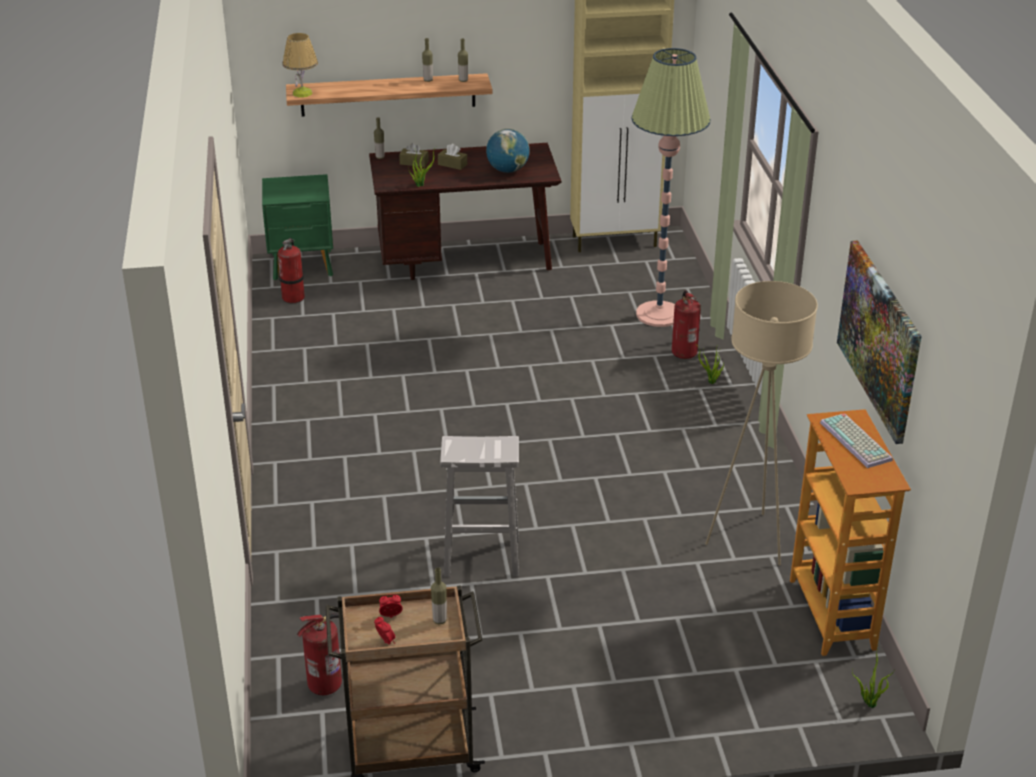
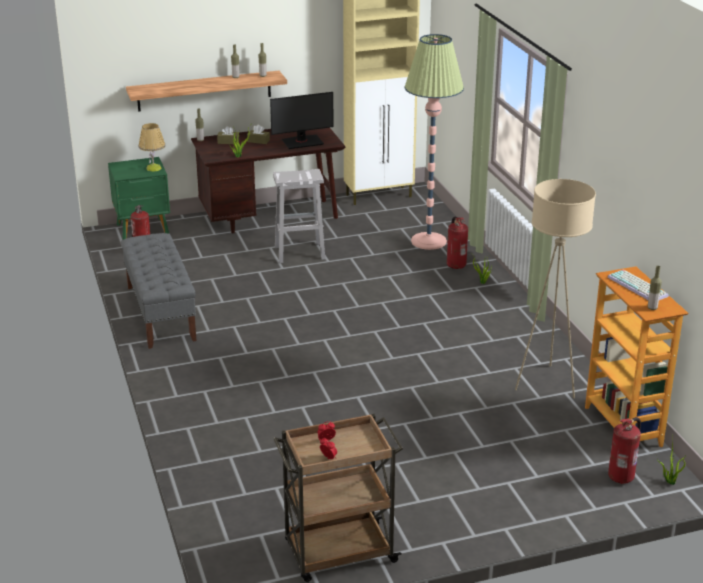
camera: 10 degrees left, 5 degrees down
table lamp [283,33,318,97] -> table lamp moved to [139,123,166,172]
fire extinguisher [297,613,342,695] -> fire extinguisher moved to [608,417,641,484]
bottle [431,567,447,624] -> bottle moved to [648,266,662,310]
white stool [440,436,519,577] -> white stool moved to [273,169,325,263]
globe [486,129,530,173] -> monitor [270,92,334,149]
picture [837,241,922,444] -> none
none -> grey bench [121,233,197,349]

